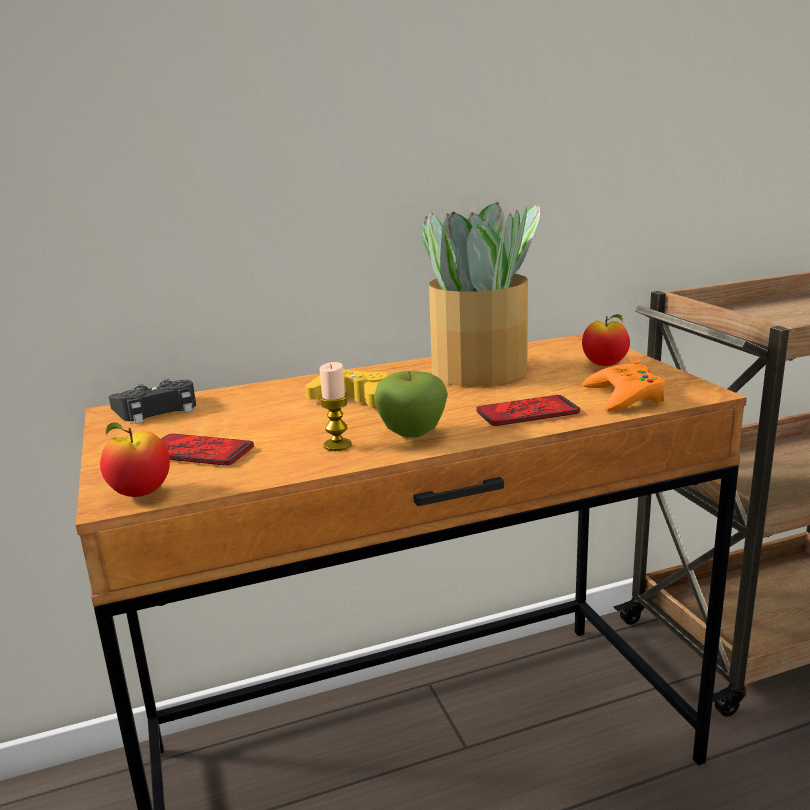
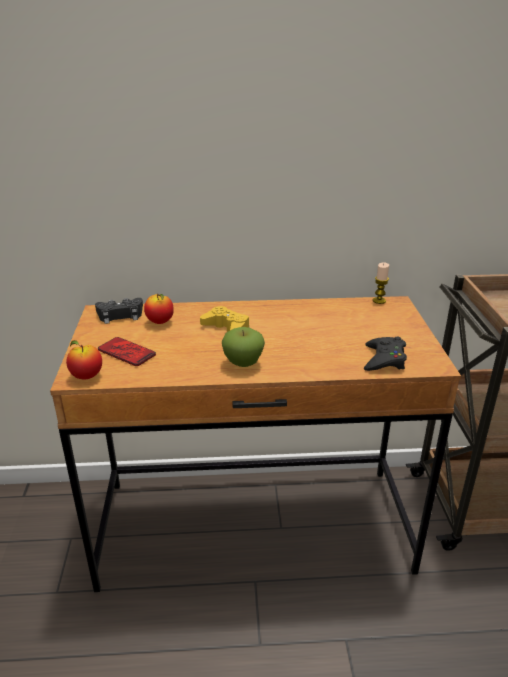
camera: 15 degrees right, 10 degrees up
candle [319,362,352,451] -> candle moved to [373,263,389,304]
potted plant [422,202,540,387] -> none
phone [476,395,580,426] -> none
apple [582,314,630,366] -> apple moved to [144,293,174,324]
orange game controller [582,360,665,412] -> black game controller [364,336,407,371]

